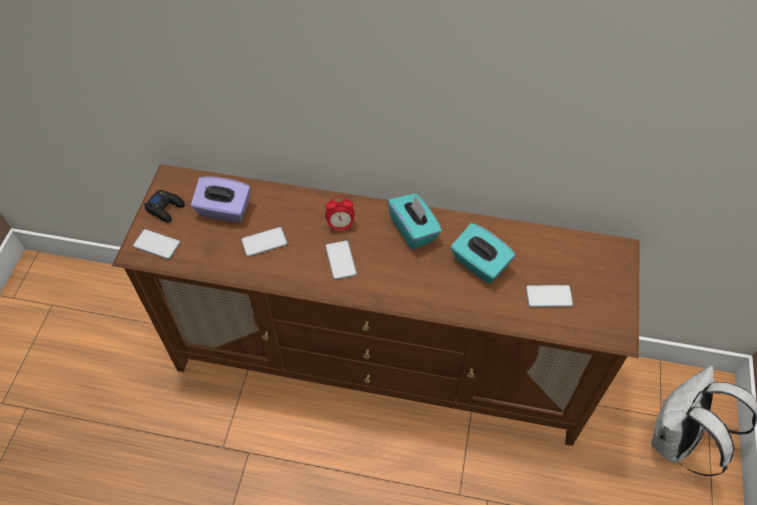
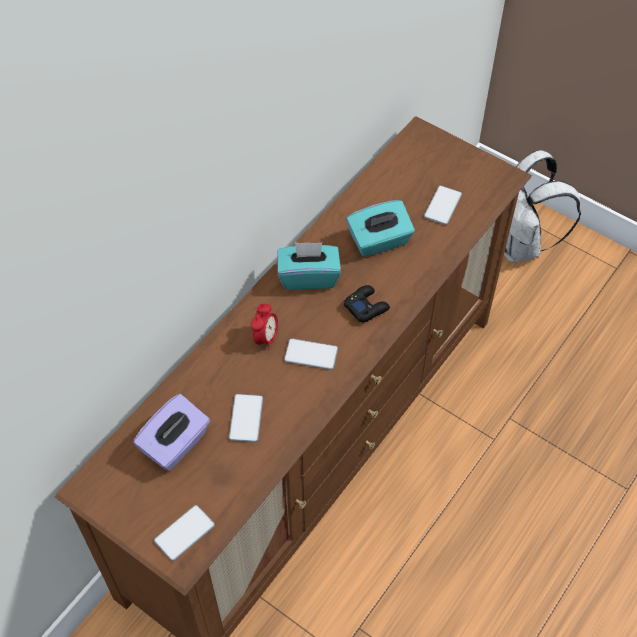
camera: 65 degrees left, 0 degrees up
black game controller [144,190,185,222] -> black game controller moved to [344,285,390,323]

